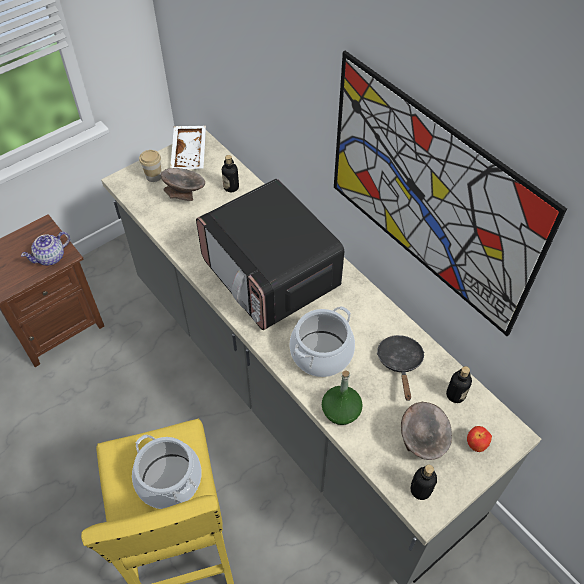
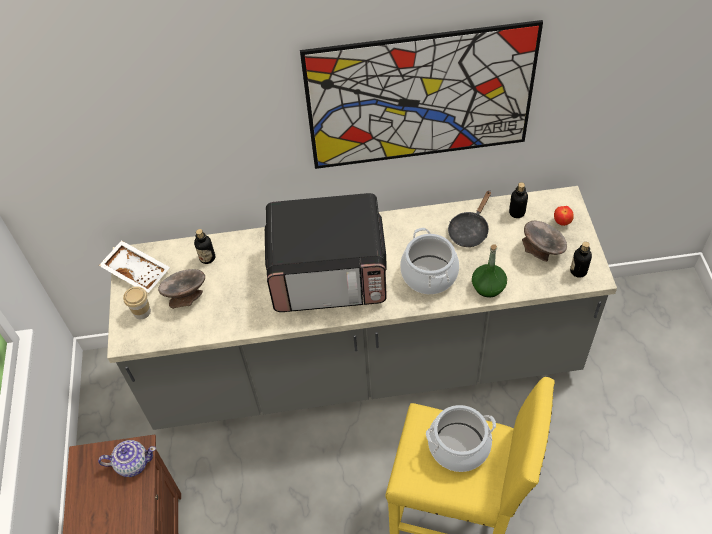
camera: 55 degrees left, 0 degrees up
teapot [21,232,70,266] -> teapot turned 90 degrees counterclockwise [98,440,156,477]
black frying pan [377,335,425,401] -> black frying pan turned 90 degrees counterclockwise [448,190,491,247]

